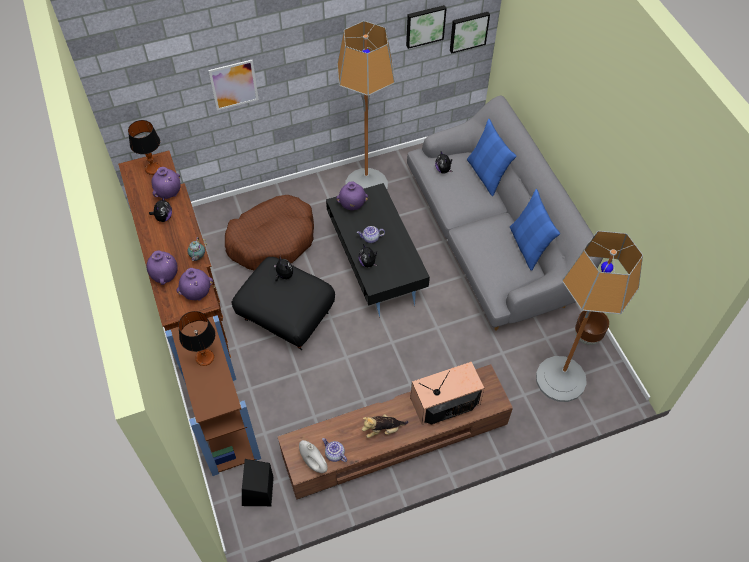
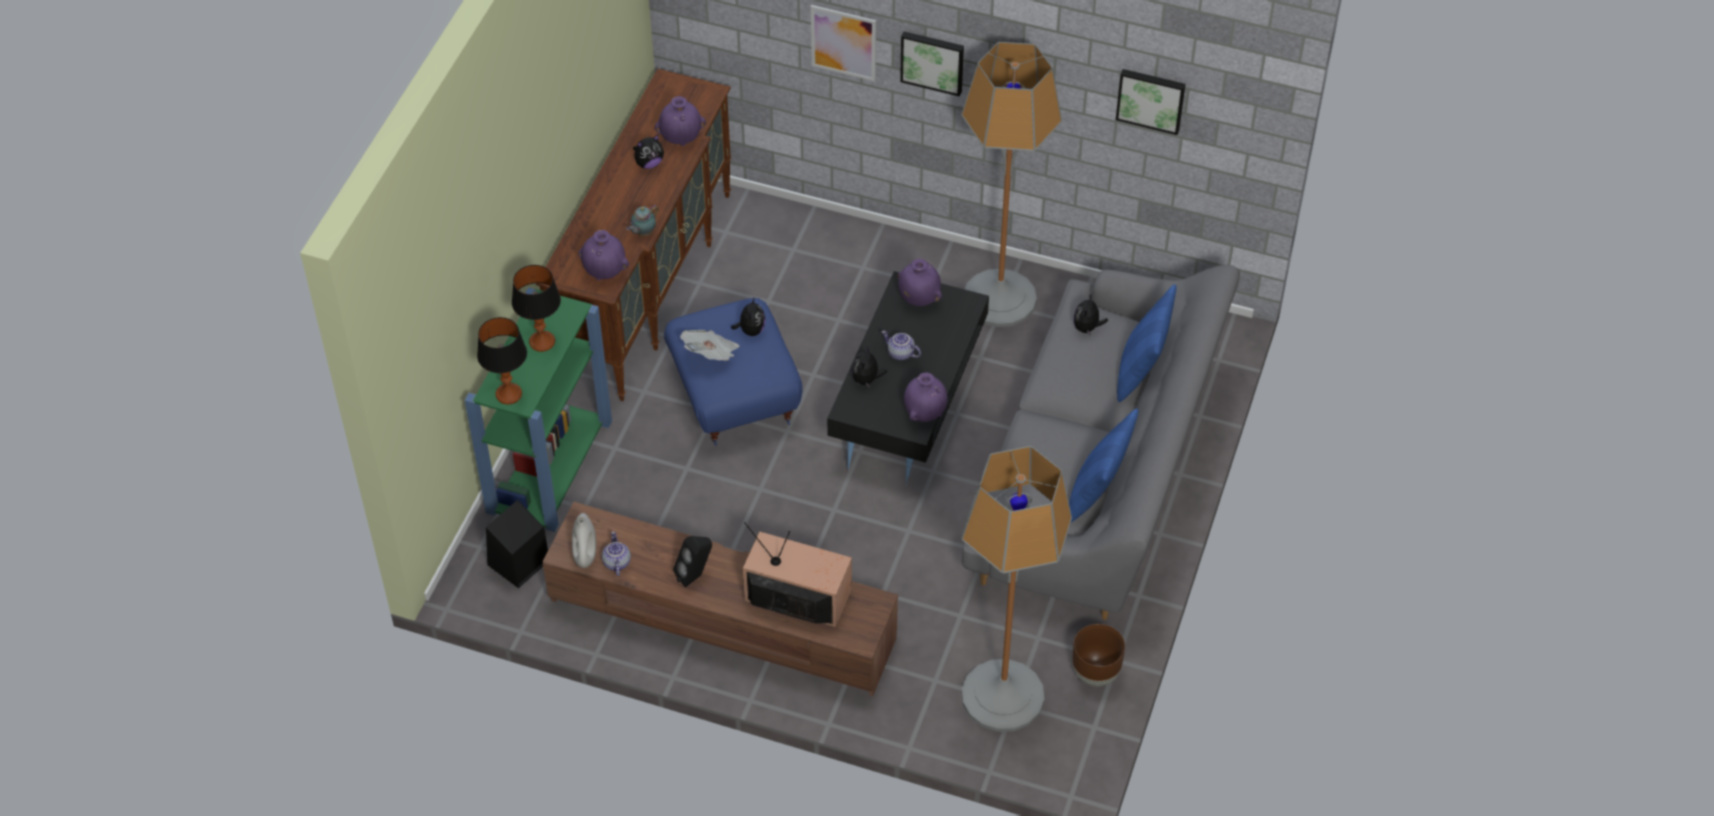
camera: 40 degrees right, 5 degrees down
table lamp [128,120,161,175] -> table lamp moved to [477,317,527,405]
purple vase [146,250,178,285] -> purple vase moved to [904,372,948,422]
brown bookcase [165,315,261,476] -> green bookcase [465,288,612,532]
brown dog bed [225,195,314,271] -> none
black ottoman [231,257,335,350] -> blue ottoman [664,298,803,446]
plush toy [362,414,408,438] -> black speaker [673,536,712,588]
picture [450,12,490,54] -> picture moved to [900,31,964,97]
none -> newspaper [680,330,739,361]

